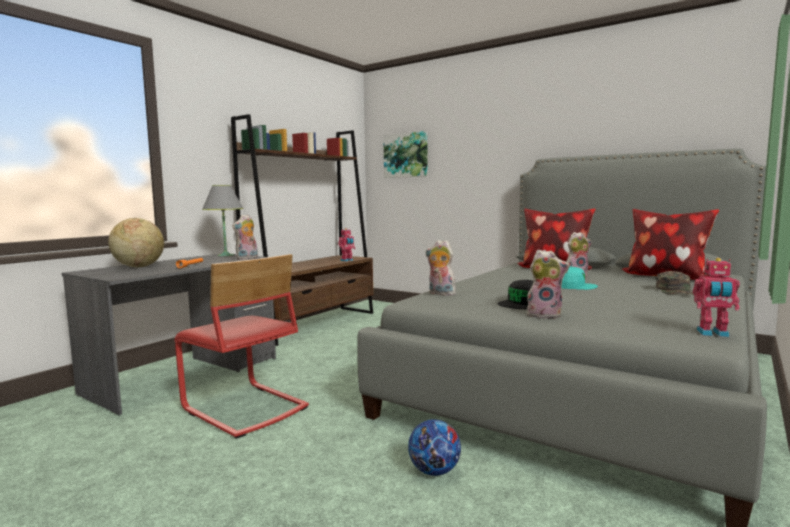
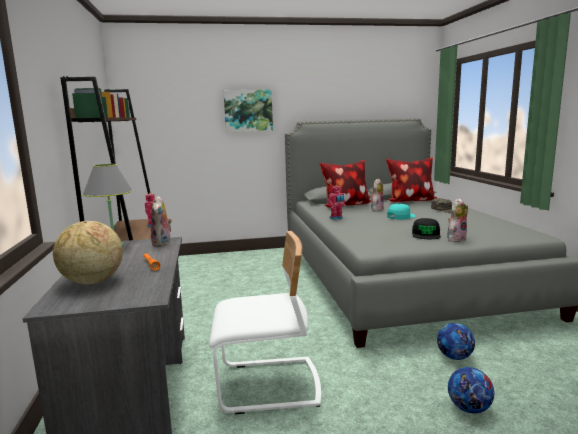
camera: 45 degrees left, 5 degrees up
red chair [174,254,309,439] -> white chair [209,231,321,414]
picture [383,131,428,178] -> picture moved to [223,89,273,132]
plush toy [426,240,456,296] -> none
toy robot [693,258,740,337] -> toy robot moved to [328,185,346,220]
none -> football [448,367,494,413]

